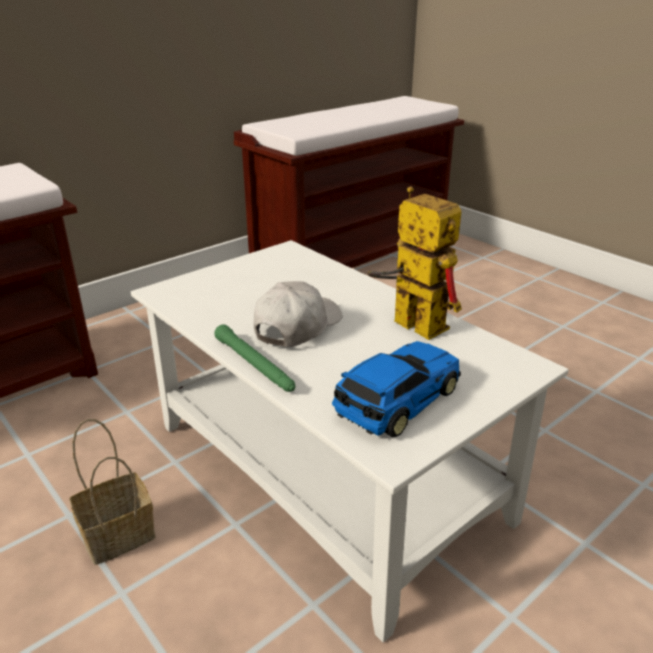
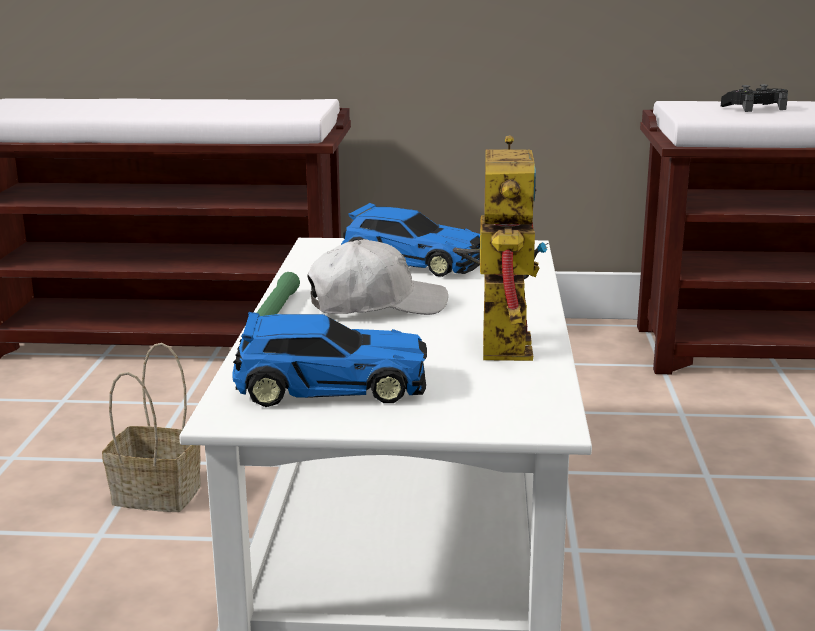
camera: 45 degrees right, 10 degrees down
none -> toy car [341,203,480,277]
none -> black game controller [721,84,788,112]

